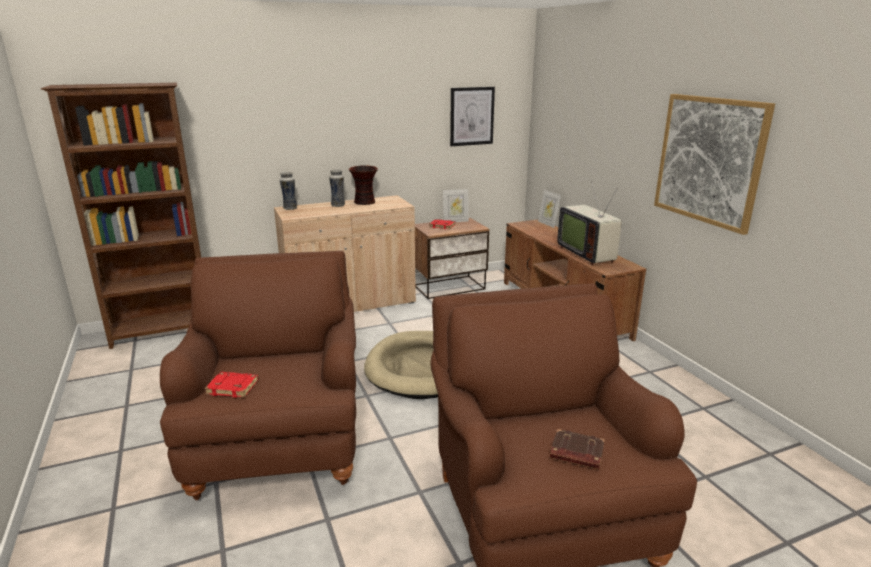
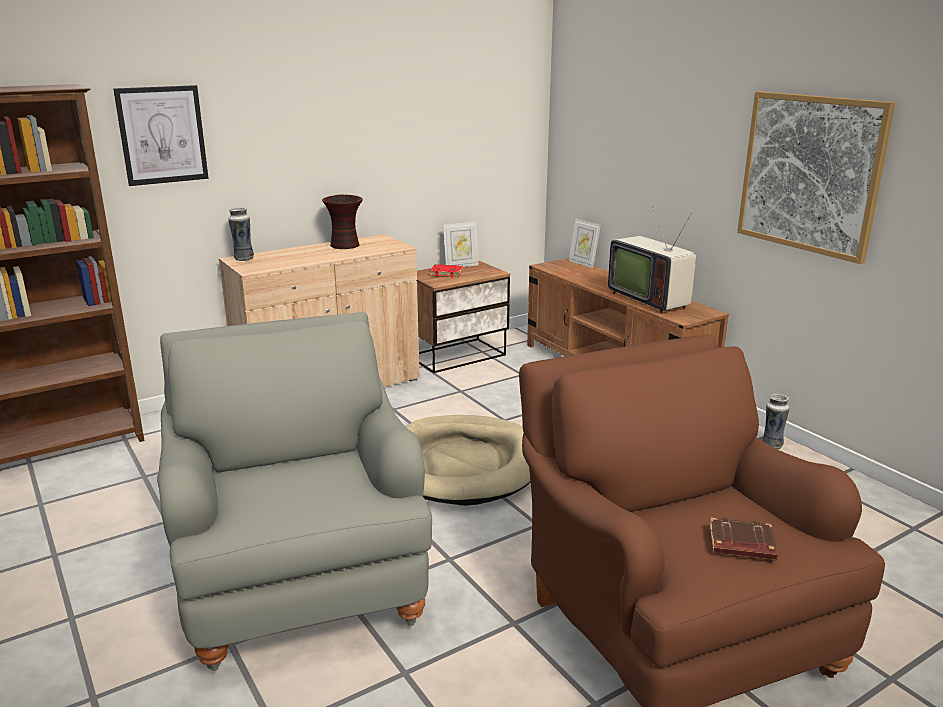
camera: 10 degrees left, 0 degrees up
brown armchair [160,251,356,500] -> grey armchair [157,312,432,671]
red book [205,372,258,398] -> none
vase [329,169,345,207] -> vase moved to [762,394,789,450]
picture [450,87,495,146] -> picture moved to [113,85,209,186]

